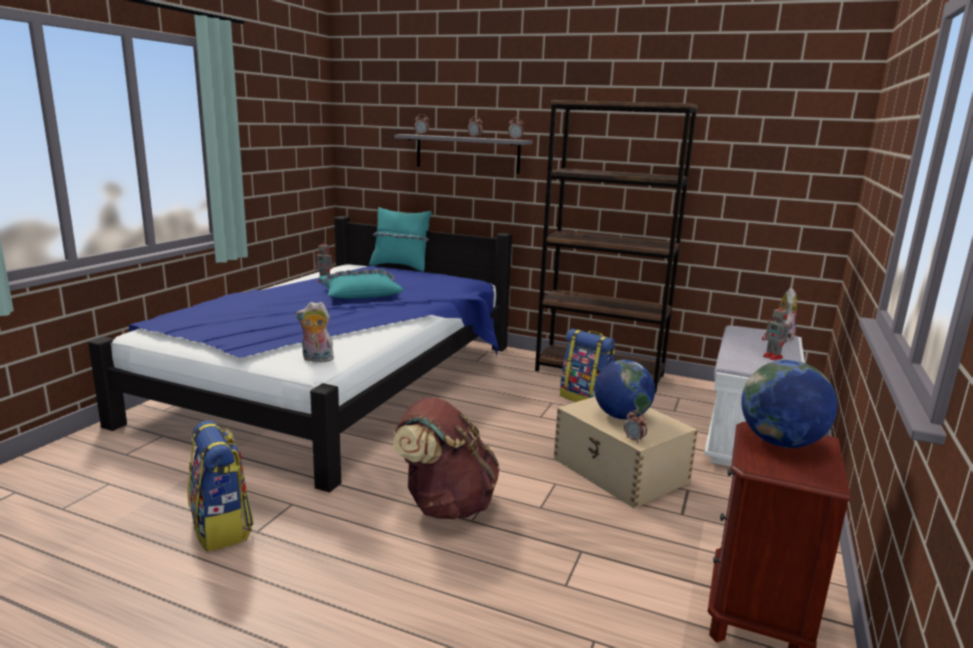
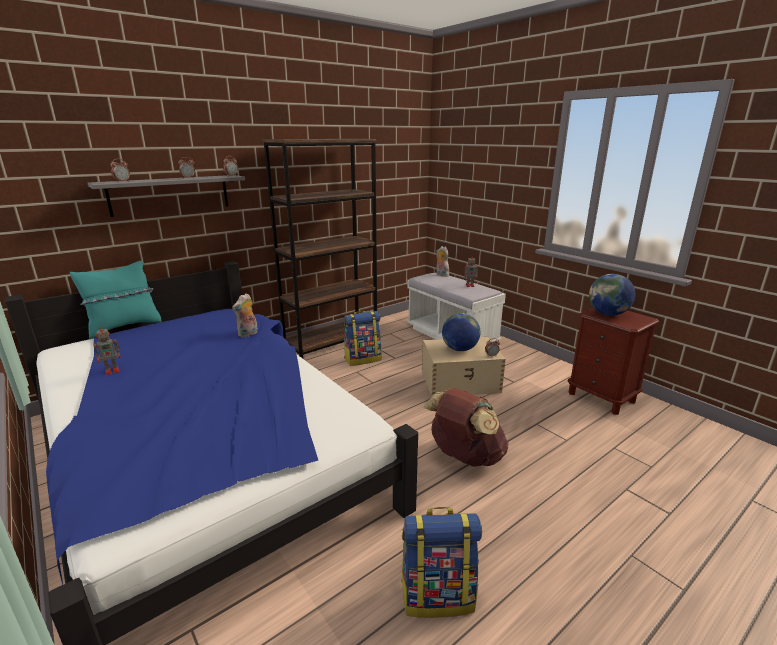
camera: 60 degrees left, 5 degrees up
plush toy [296,302,334,362] -> plush toy moved to [232,293,258,338]
turquoise pillow [319,269,403,299] -> none

